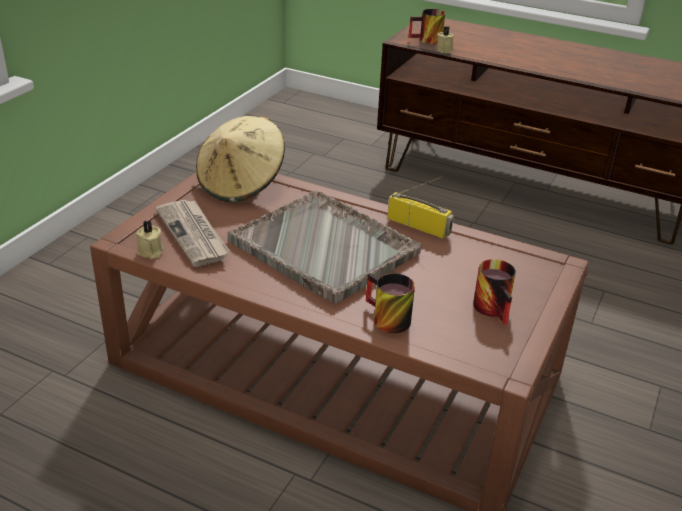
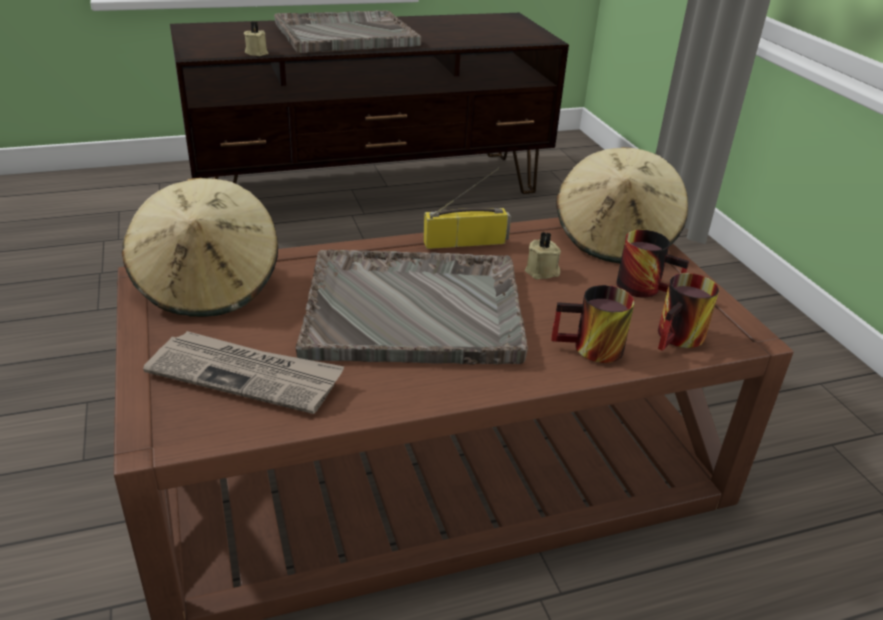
camera: 45 degrees left, 0 degrees up
beige candle [136,221,164,259] -> beige candle moved to [525,232,561,279]
mug [409,9,445,44] -> mug moved to [658,273,719,351]
none -> grey tray [274,10,422,53]
none -> beige hat [556,147,688,264]

